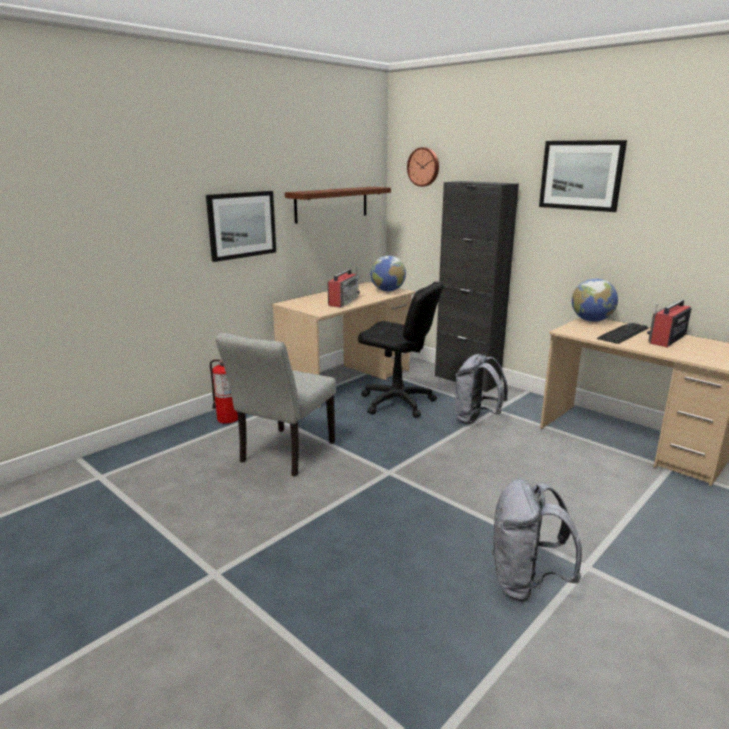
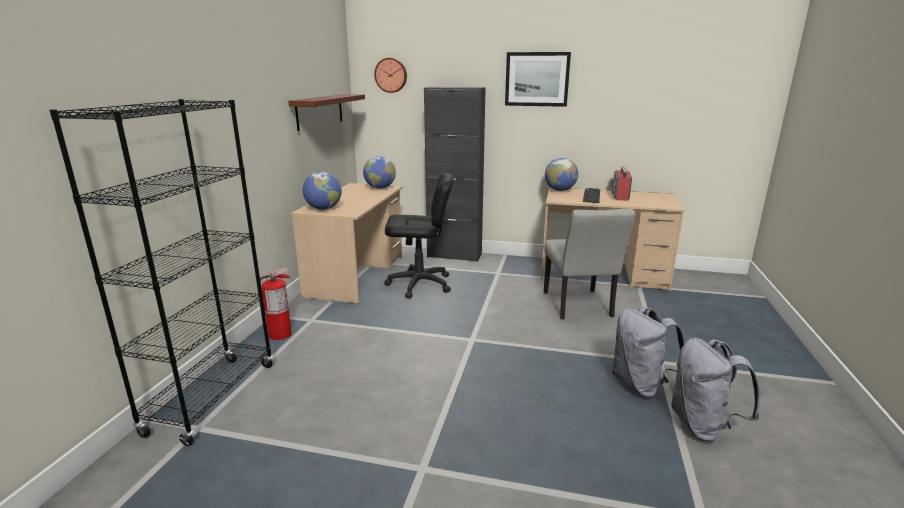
camera: 30 degrees left, 0 degrees up
picture [206,191,276,262] -> none
grey chair [216,333,336,476] -> grey chair moved to [544,208,636,319]
radio [328,268,360,307] -> none
grey backpack [455,354,508,424] -> grey backpack moved to [671,338,760,443]
none -> black bookcase [50,99,273,446]
none -> globe [302,172,342,210]

